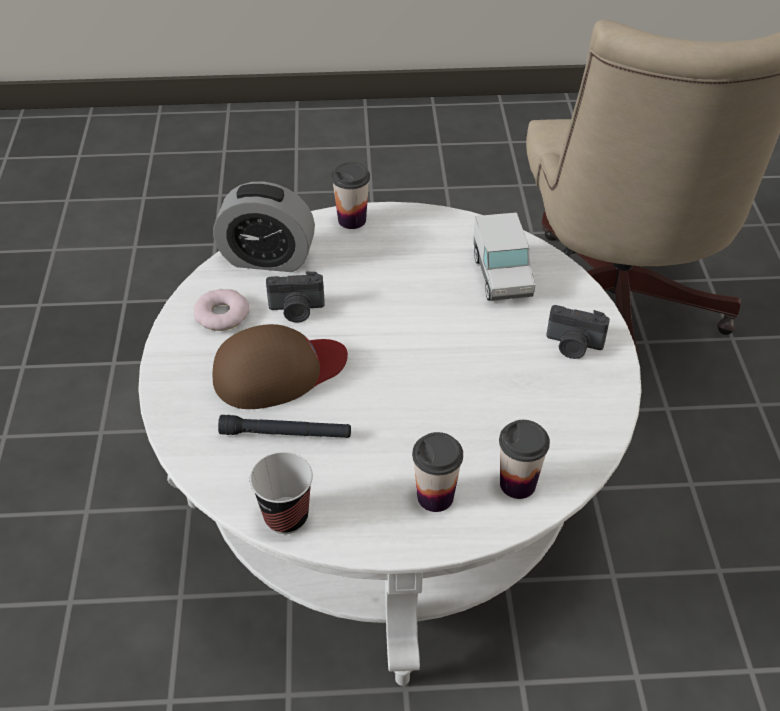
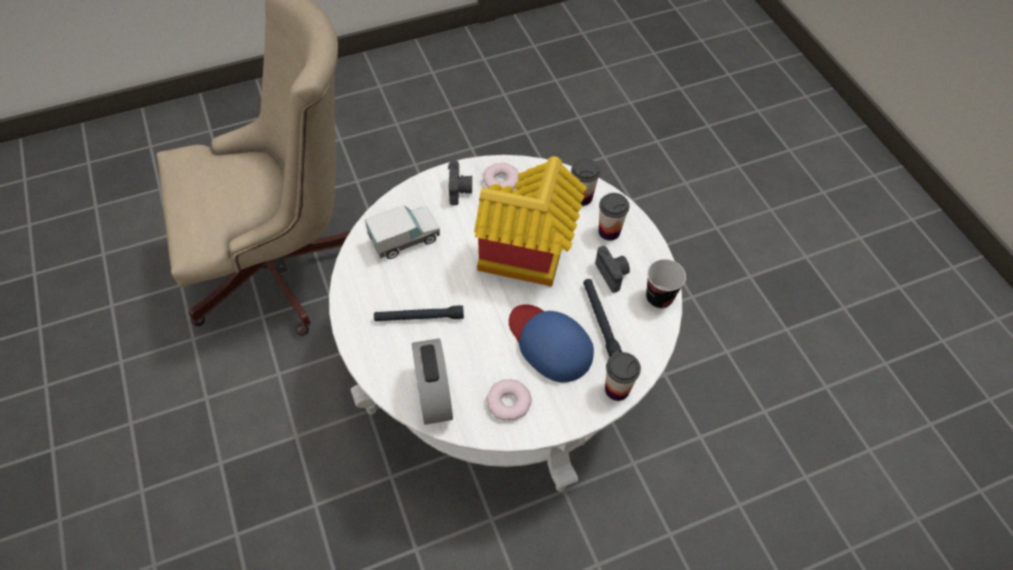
camera: 110 degrees left, 10 degrees up
brown cap [213,324,348,409] -> blue cap [509,304,594,382]
camera [266,272,325,323] -> camera moved to [595,246,630,293]
cup [331,162,370,229] -> cup moved to [605,352,641,401]
none -> black flashlight [374,305,464,321]
none -> toy house [474,156,587,287]
none -> donut [483,163,519,189]

